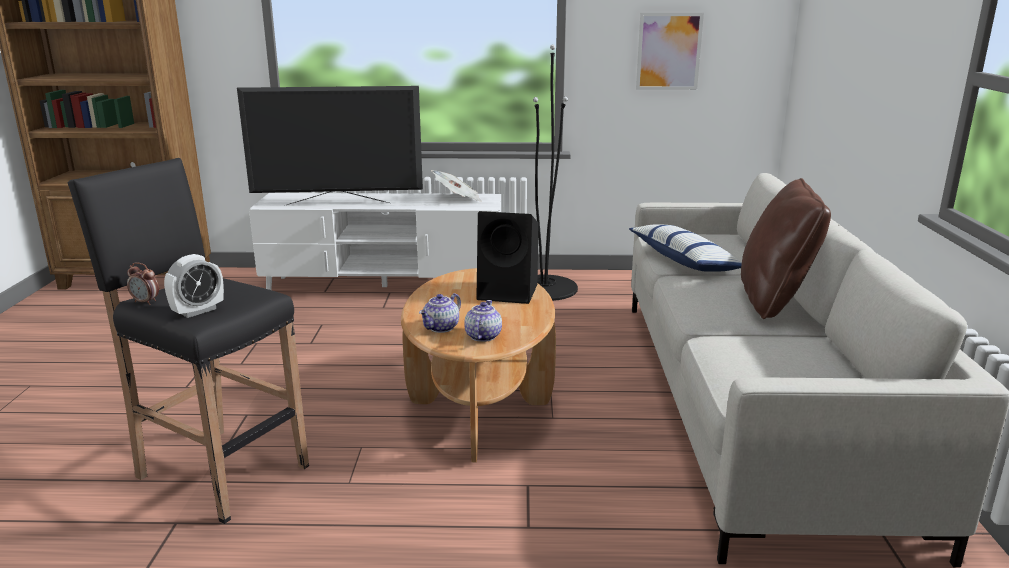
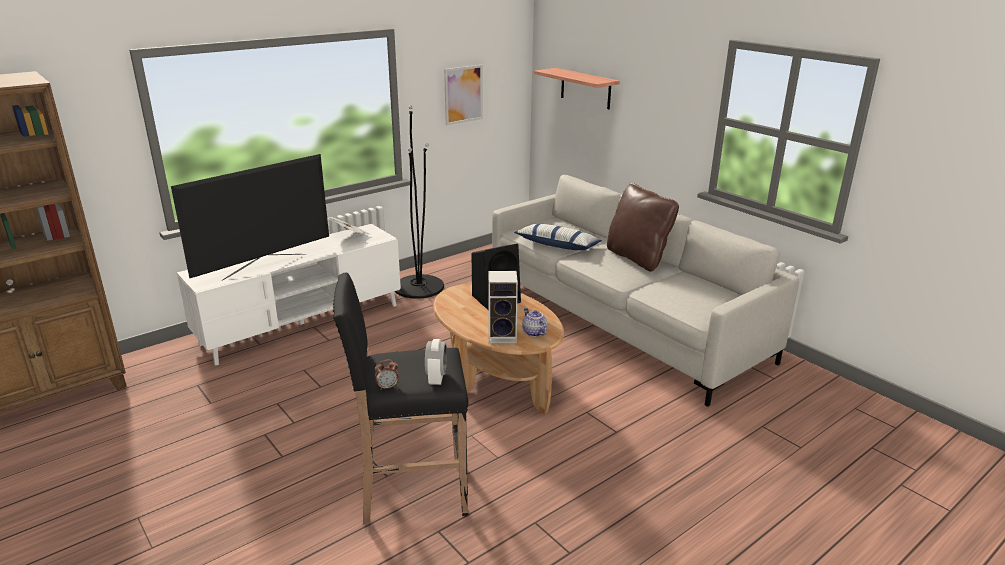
camera: 40 degrees left, 5 degrees up
teapot [419,293,461,333] -> speaker [488,271,518,343]
none -> shelf [534,68,620,109]

